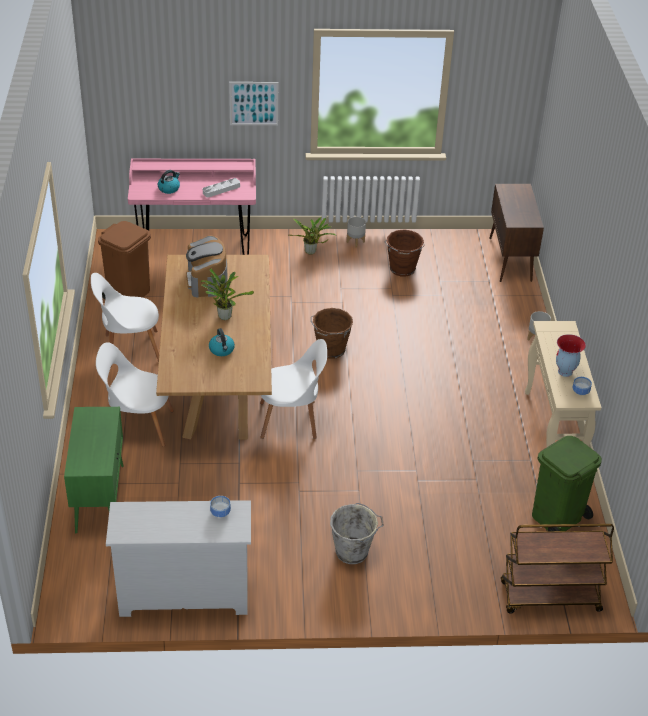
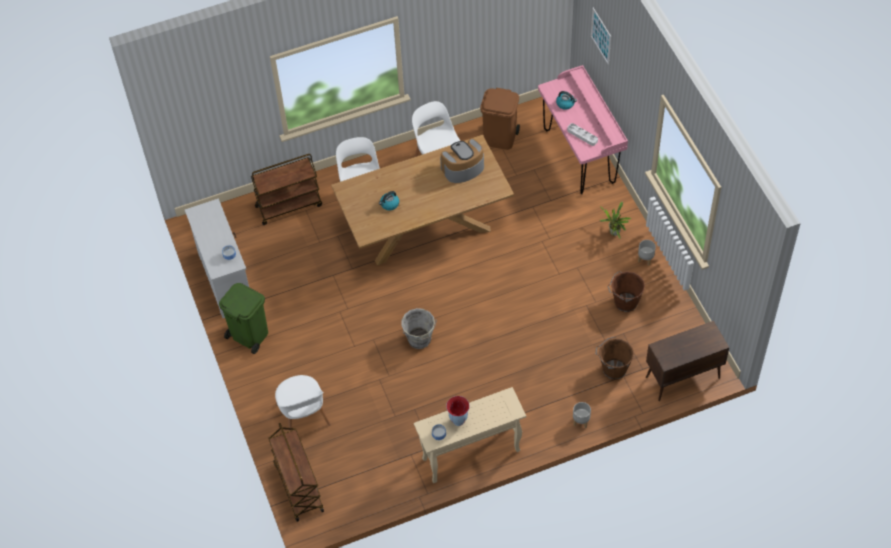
camera: 75 degrees right, 15 degrees up
green cabinet [64,407,124,534] -> brown cart [251,154,322,225]
potted plant [200,268,254,320] -> none
picture [229,82,278,125] -> picture moved to [591,8,611,65]
white chair [260,339,327,439] -> white chair moved to [275,375,331,431]
brown bucket [311,308,353,359] -> brown bucket moved to [595,337,634,380]
grey bucket [330,503,384,564] -> grey bucket moved to [401,308,436,349]
green trash can [532,436,602,531] -> green trash can moved to [219,283,268,354]

